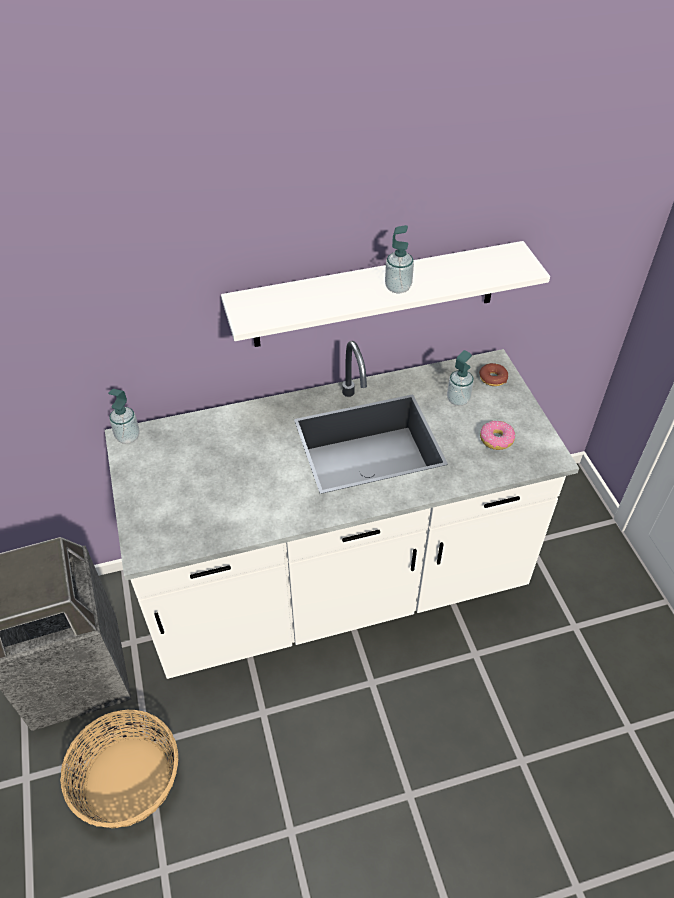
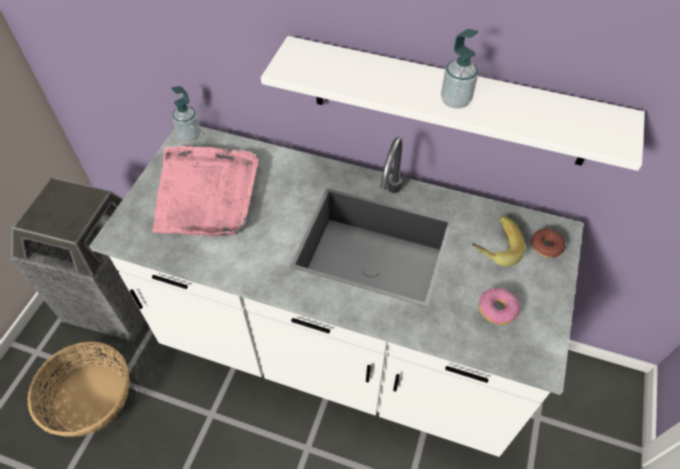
camera: 35 degrees right, 5 degrees up
soap dispenser [447,350,474,406] -> banana [472,216,525,267]
none -> pink tray [152,146,259,236]

